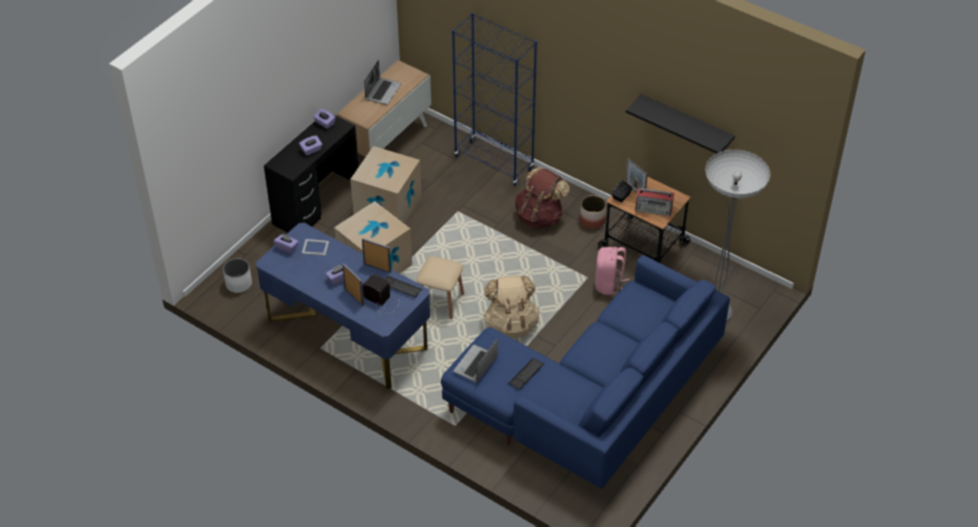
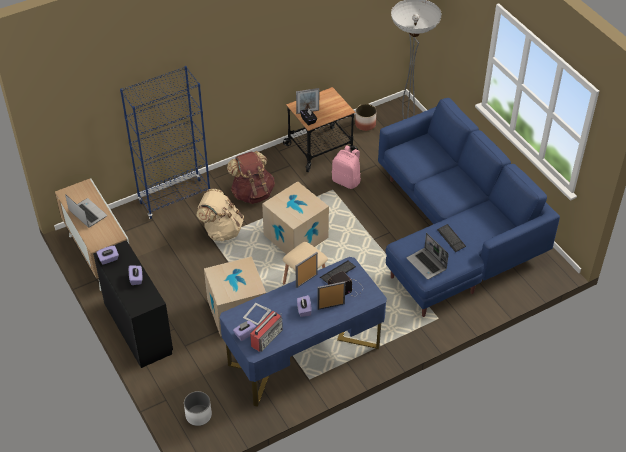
camera: 65 degrees left, 0 degrees up
cardboard box [350,146,422,223] -> cardboard box moved to [262,181,329,254]
beige backpack [483,275,540,338] -> beige backpack moved to [197,189,244,242]
planter [580,195,606,229] -> planter moved to [355,104,376,131]
black shelf [626,94,735,154] -> none
radio [635,188,674,216] -> radio moved to [250,311,283,352]

